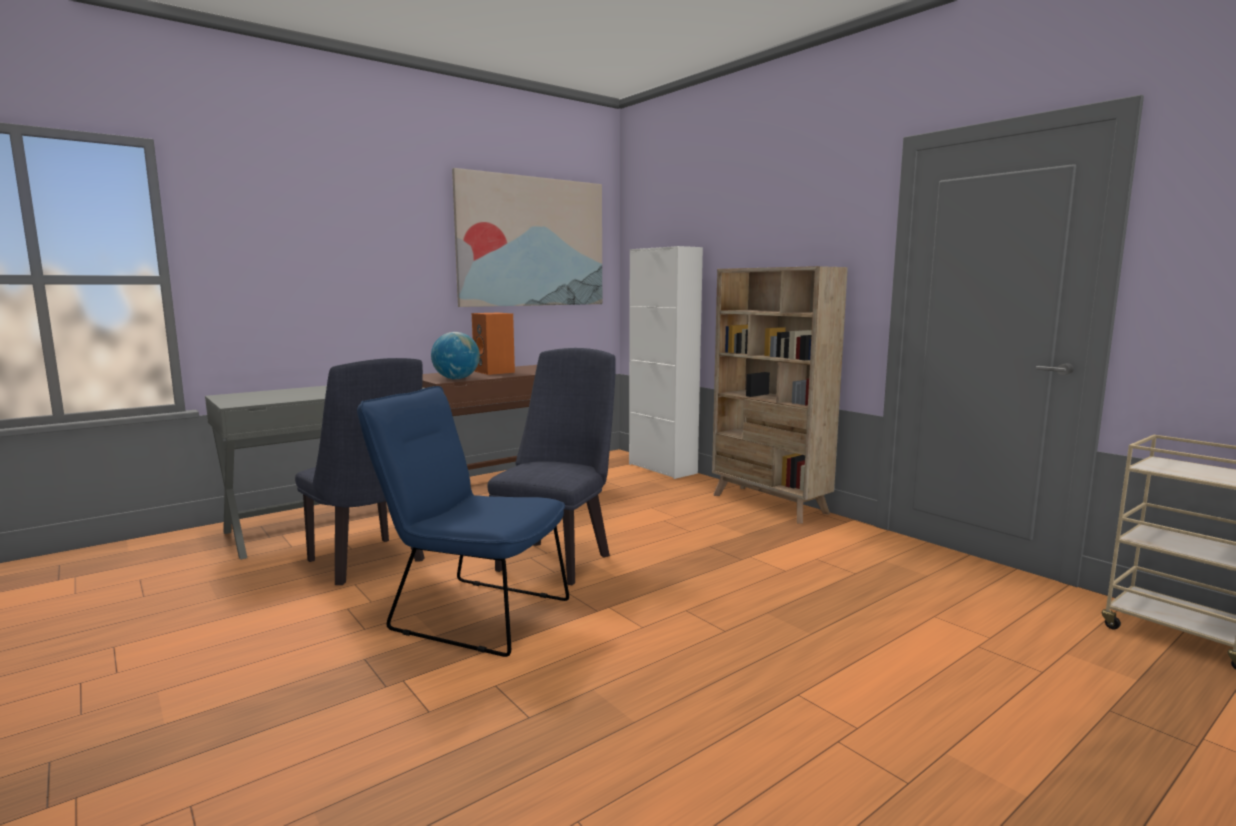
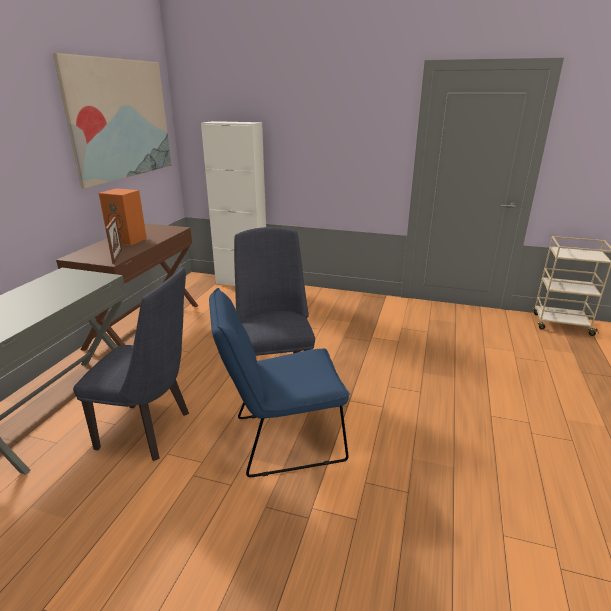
camera: 35 degrees left, 15 degrees up
globe [431,332,480,379] -> picture frame [106,217,122,264]
beige bookcase [712,266,848,524] -> none

